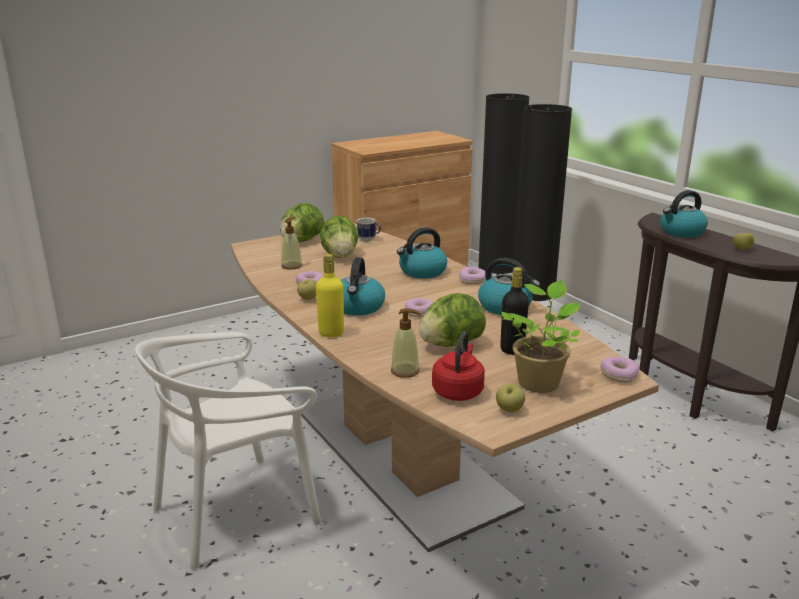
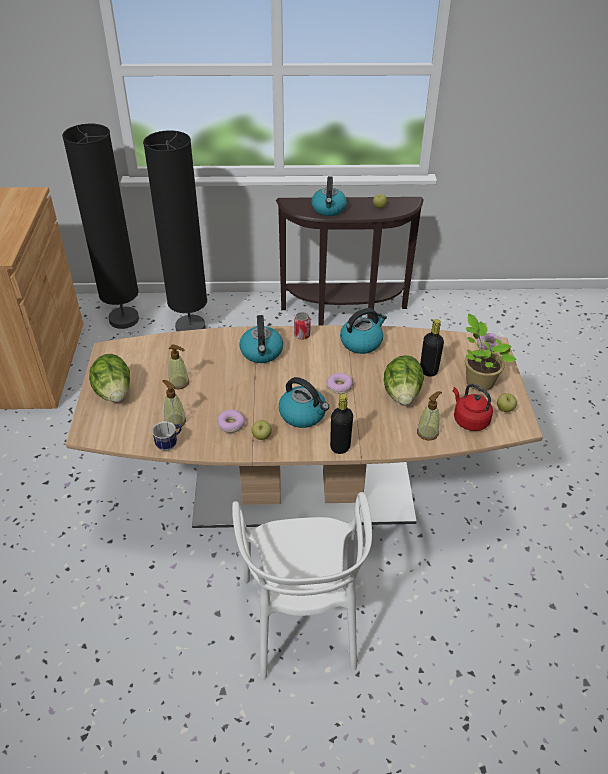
camera: 60 degrees left, 20 degrees up
yellow bottle [316,254,344,337] -> black bottle [330,394,353,454]
lettuce [320,215,359,258] -> soap dispenser [168,345,189,389]
mug [356,218,381,242] -> mug moved to [152,421,182,451]
donut [459,267,486,284] -> can [294,312,311,340]

